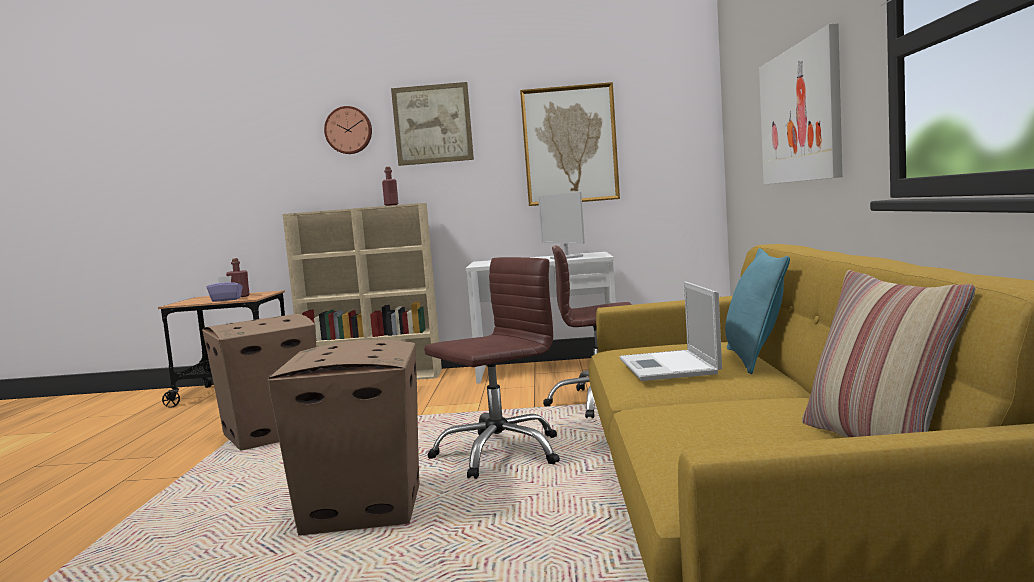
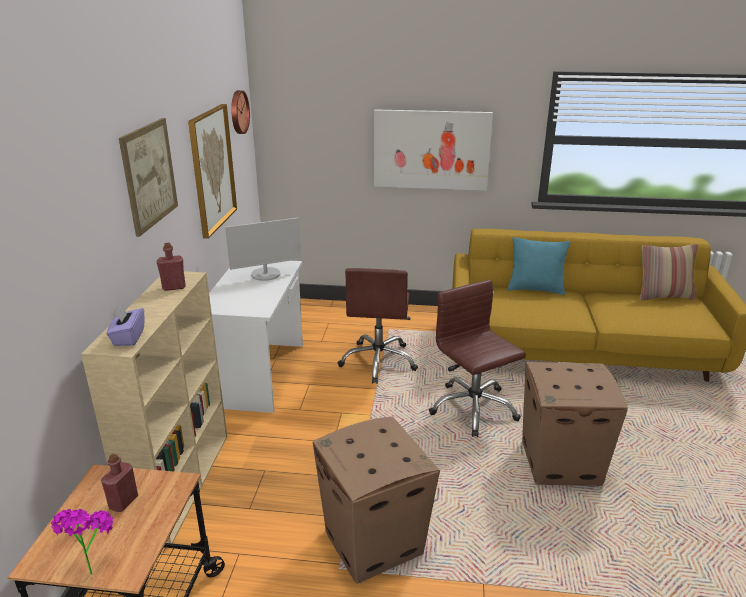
camera: 85 degrees left, 20 degrees up
purple tissue box [207,276,243,302] -> purple tissue box moved to [106,305,145,346]
wall clock [324,106,372,154] -> wall clock moved to [231,90,250,134]
laptop [619,281,722,381] -> none
none -> potted plant [51,509,114,575]

